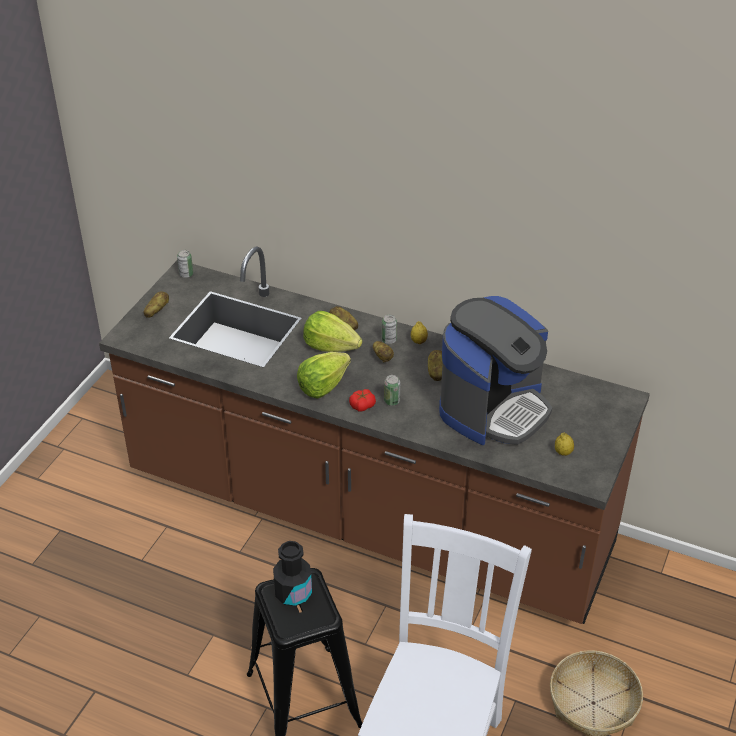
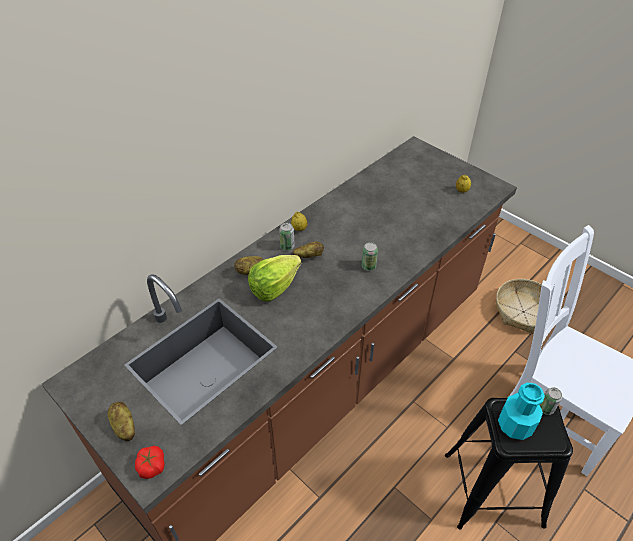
camera: 70 degrees left, 5 degrees up
can [177,250,193,278] -> can moved to [539,387,562,415]
black bottle [273,541,312,606] -> turquoise bottle [498,383,545,440]
lettuce [297,352,351,399] -> none
tomato [349,389,376,412] -> tomato moved to [135,446,165,479]
potato [428,350,443,381] -> none
coffee machine [439,296,552,445] -> none

